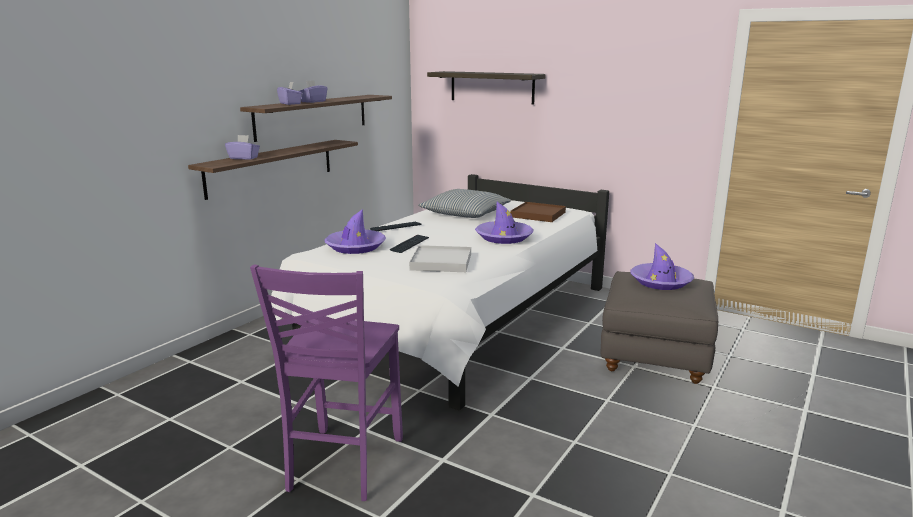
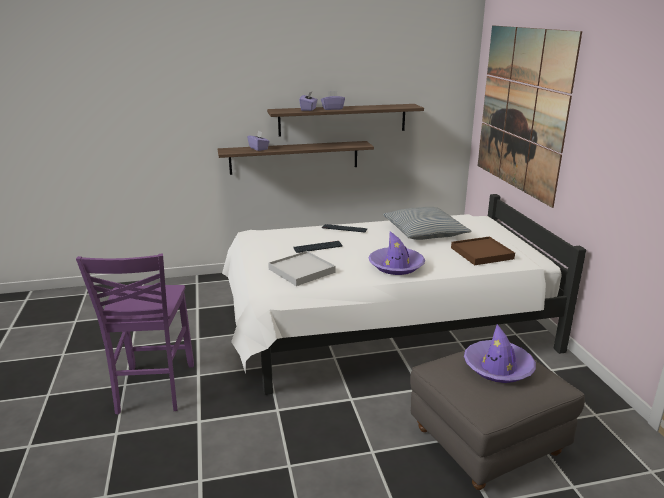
camera: 45 degrees right, 5 degrees up
purple chair [250,265,403,501] -> purple chair turned 60 degrees counterclockwise [76,254,194,414]
purple hat [324,209,386,254] -> none
shelf [427,71,546,104] -> picture [478,25,582,208]

